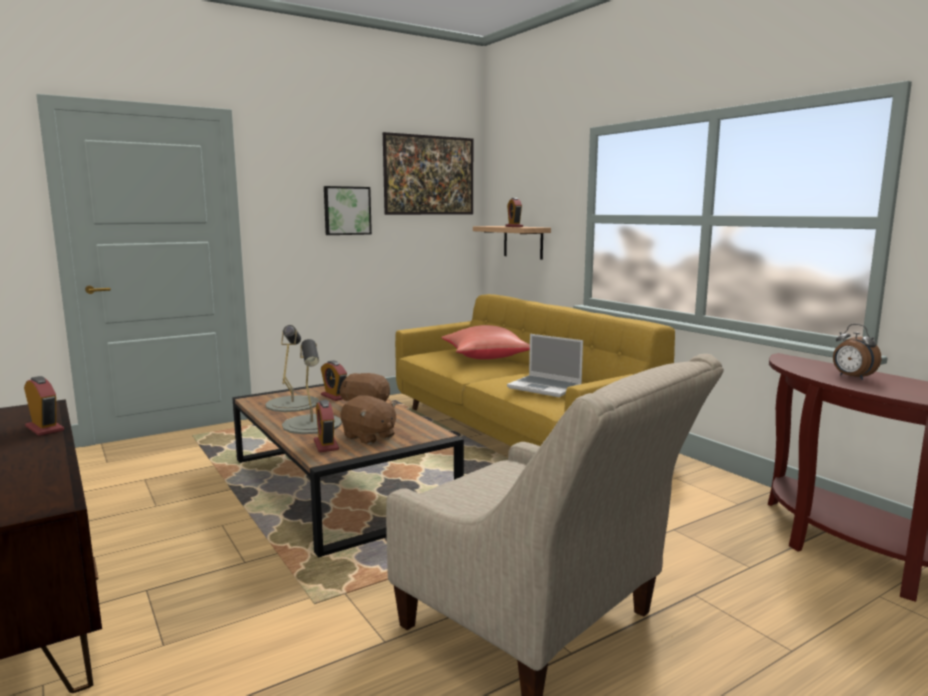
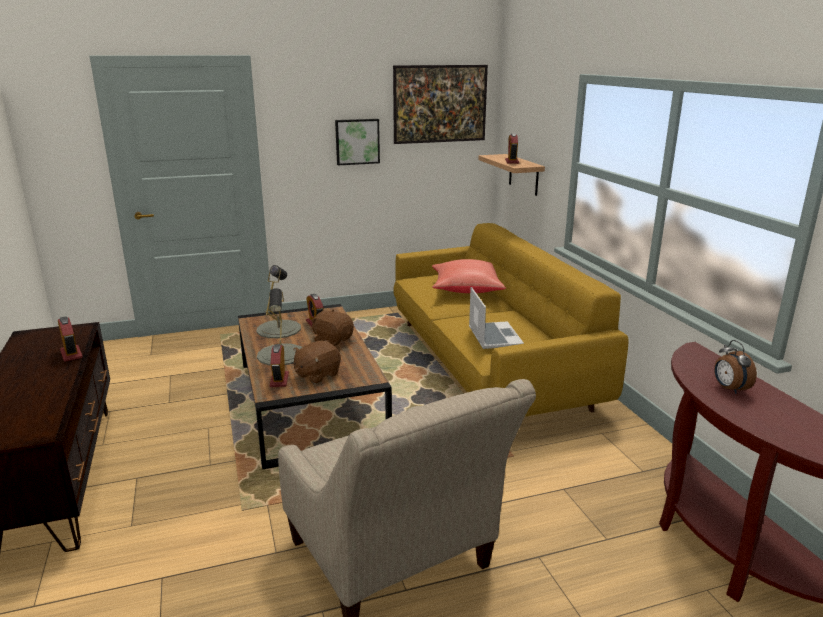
camera: 15 degrees right, 10 degrees up
brown plush toy [340,395,397,445] -> brown plush toy turned 75 degrees clockwise [293,341,341,384]
laptop [507,334,583,397] -> laptop turned 150 degrees counterclockwise [469,287,524,349]

